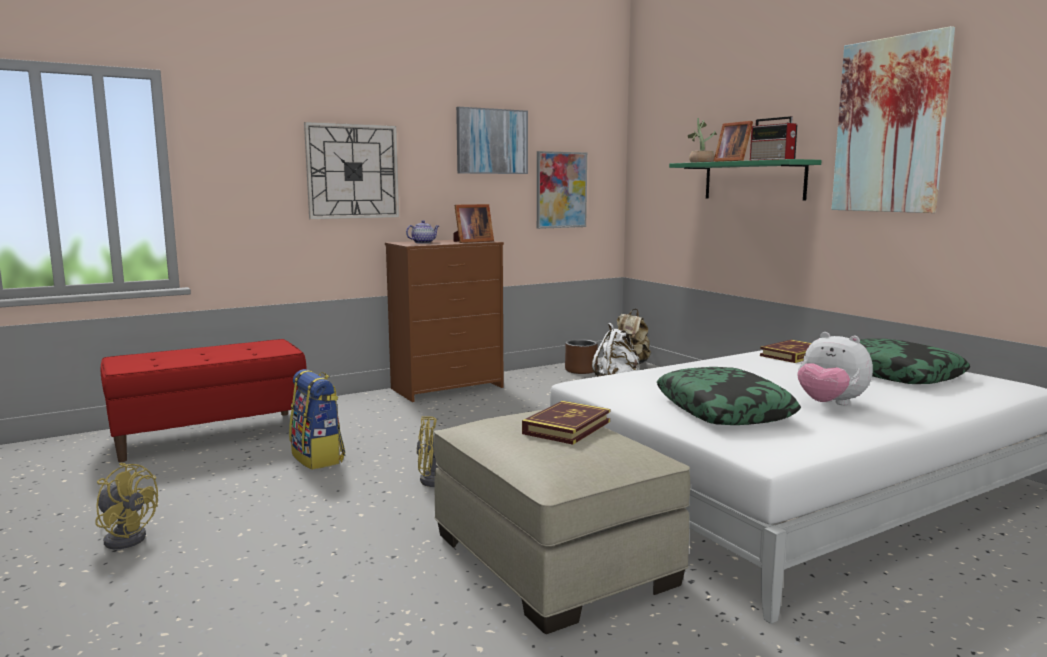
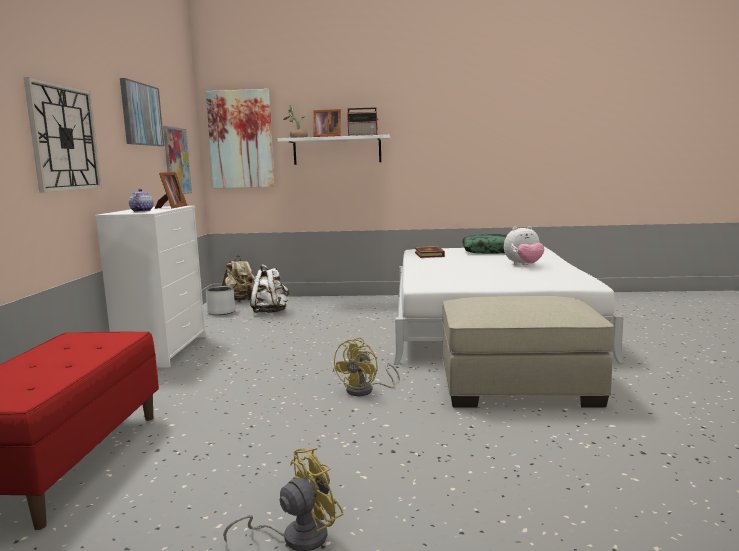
camera: 55 degrees left, 0 degrees up
backpack [289,369,345,470] -> none
brown dresser [385,240,504,402] -> white dresser [95,206,206,368]
book [522,401,610,445] -> none
brown planter [565,339,598,374] -> grey planter [206,286,235,315]
pillow [657,367,801,425] -> none
green shelf [669,159,822,201] -> white shelf [278,135,390,165]
picture [832,26,955,213] -> picture moved to [206,89,275,188]

